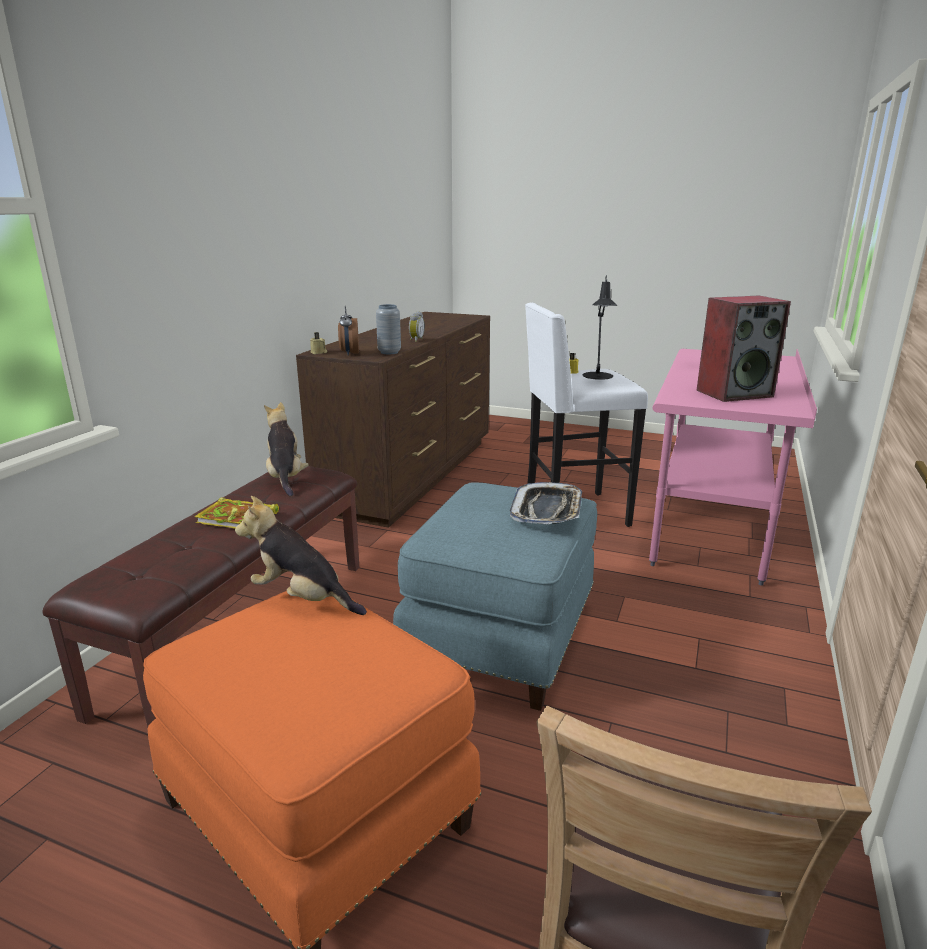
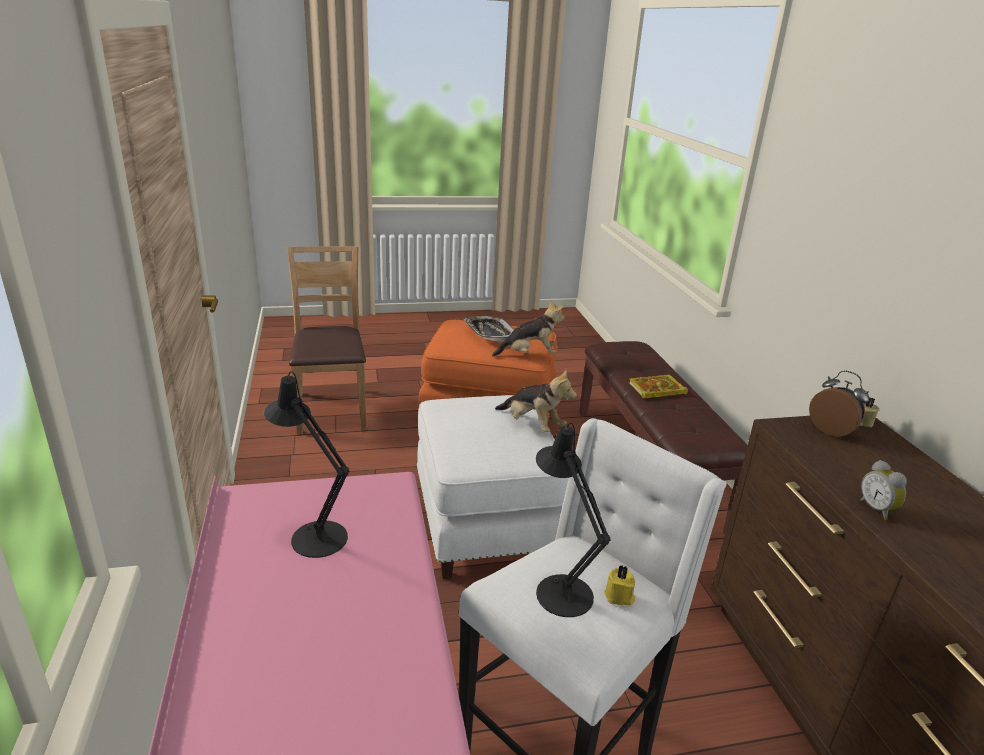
camera: 145 degrees right, 5 degrees up
plush toy [264,402,309,497] -> plush toy moved to [495,369,577,432]
grey vase [376,304,401,354] -> none
blue ottoman [393,482,597,711] -> white ottoman [417,395,569,579]
tray [510,482,582,524] -> tray moved to [463,316,515,341]
speaker [696,296,791,402] -> black table lamp [264,371,350,558]

